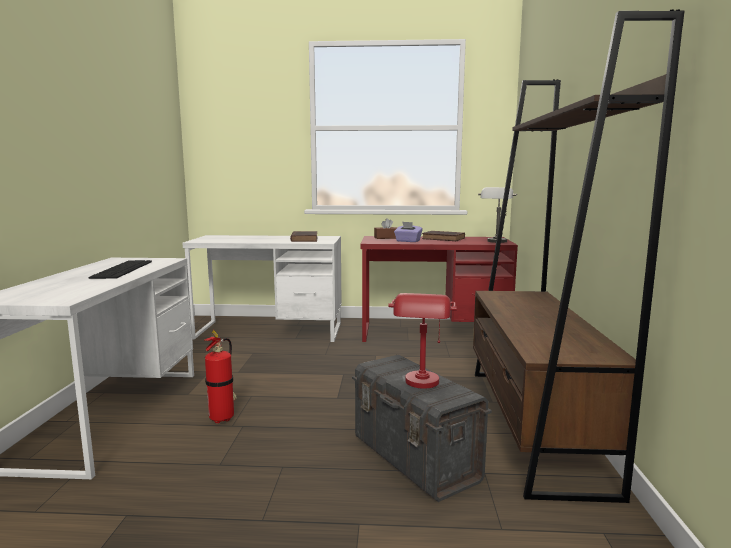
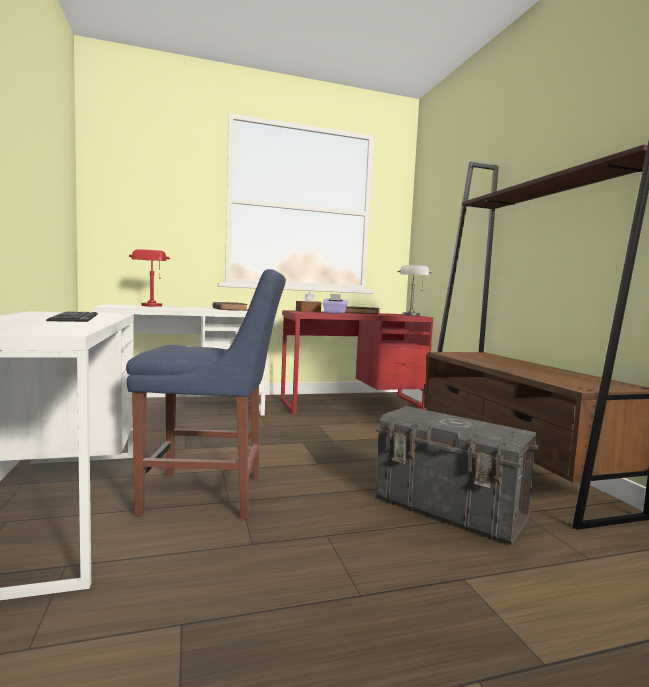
camera: 20 degrees left, 5 degrees down
fire extinguisher [204,330,237,424] -> blue chair [126,269,286,519]
red table lamp [388,293,457,389] -> red table lamp moved to [129,249,170,307]

